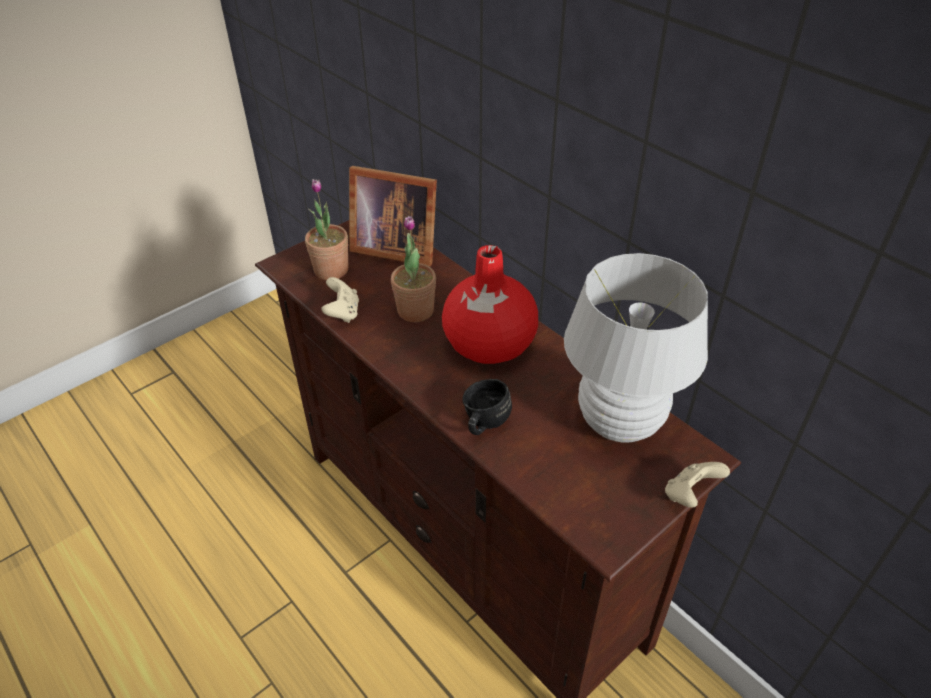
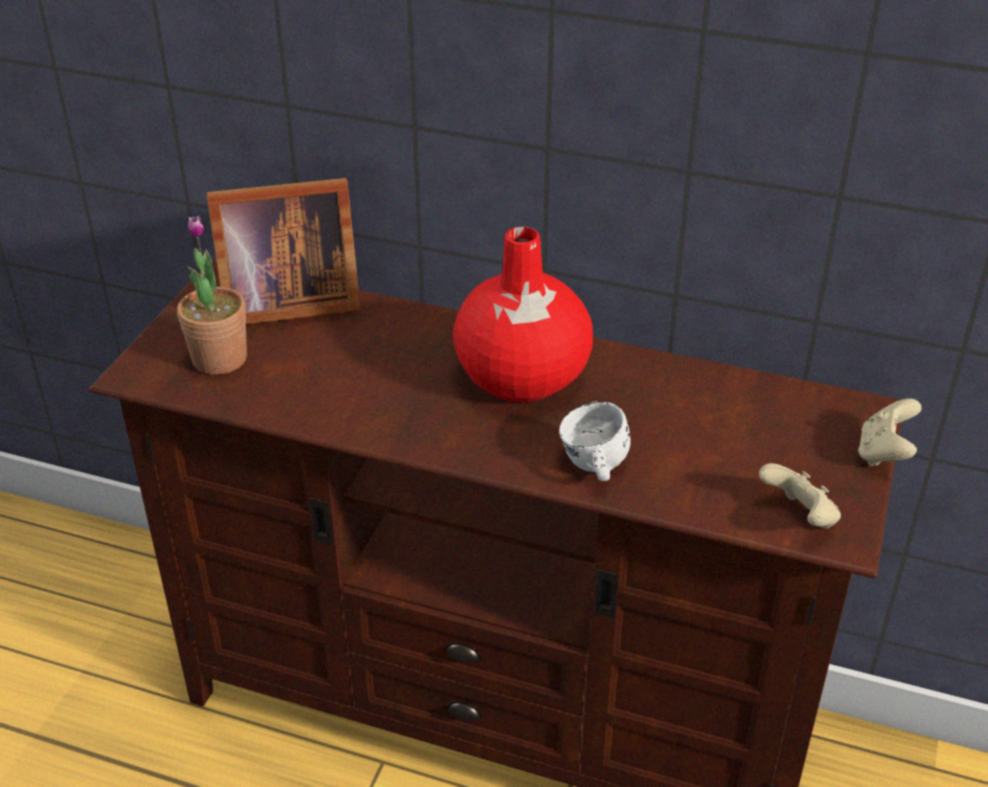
camera: 30 degrees left, 5 degrees down
beige game controller [321,277,359,323] -> beige game controller moved to [759,463,841,529]
potted plant [391,216,436,322] -> none
black mug [462,379,512,435] -> white mug [559,402,631,481]
white table lamp [564,253,708,443] -> none

